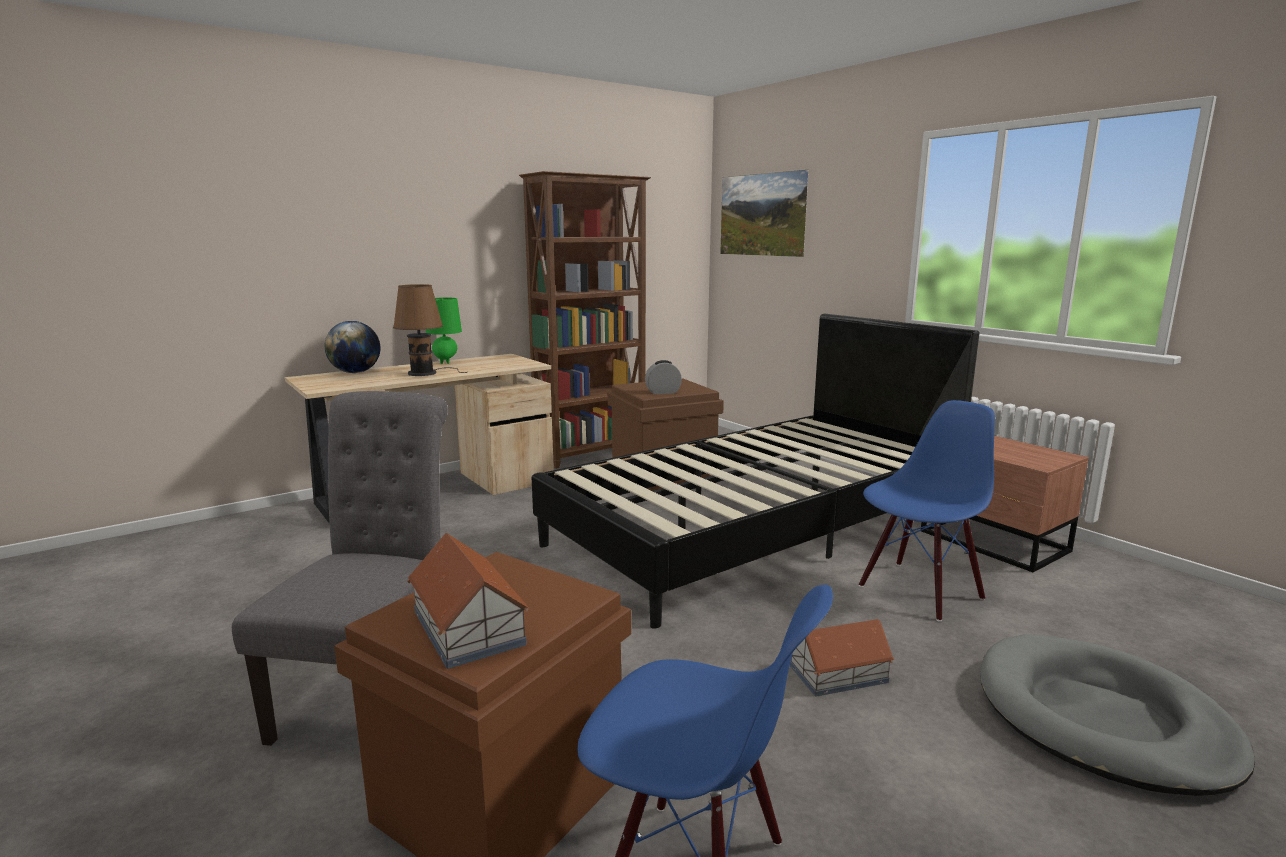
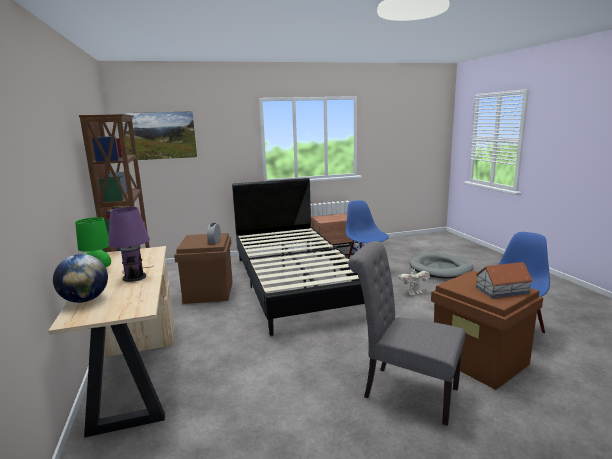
camera: 70 degrees left, 0 degrees up
brown table lamp [393,284,467,376] -> purple table lamp [108,207,153,282]
toy house [790,619,895,697] -> toy robot [398,268,430,295]

